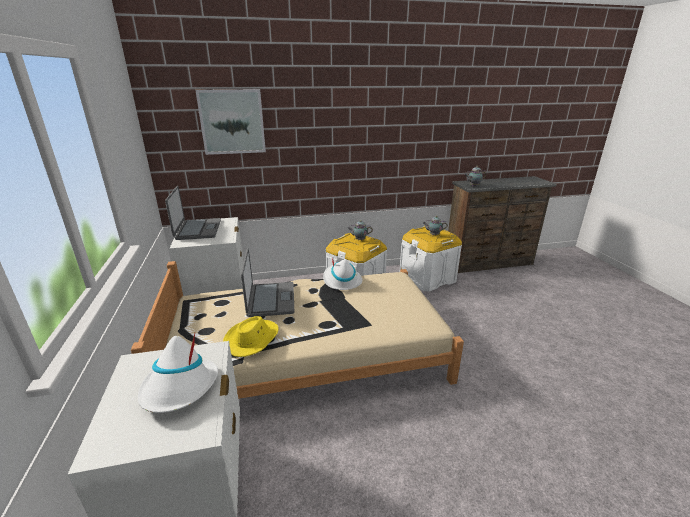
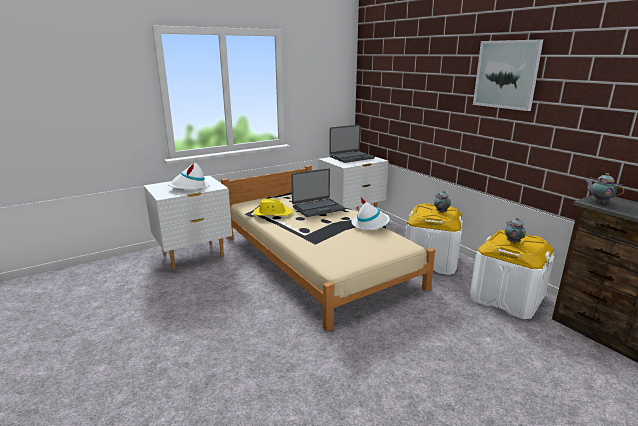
camera: 70 degrees right, 5 degrees down
picture [195,89,266,155] -> picture moved to [473,39,543,111]

